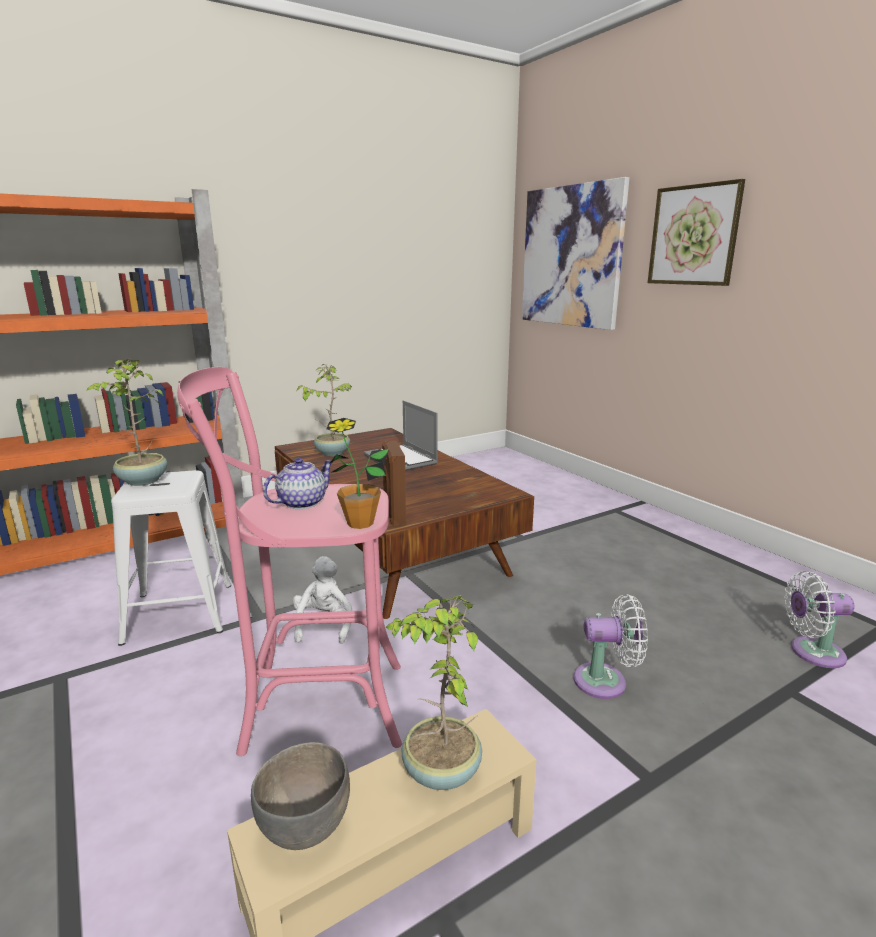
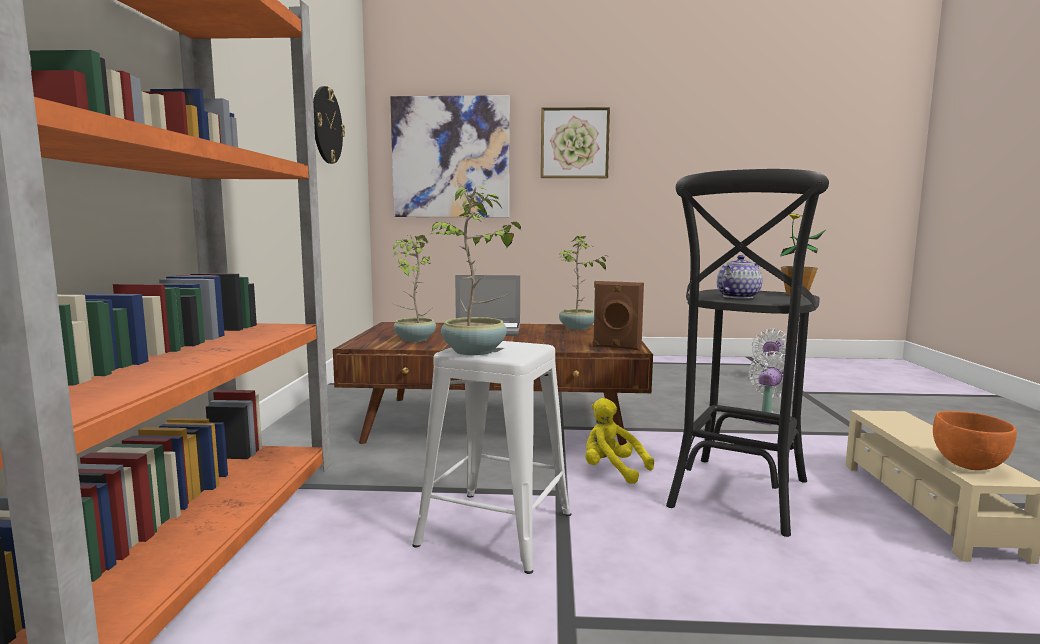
camera: 55 degrees left, 10 degrees down
pink stool [177,367,402,756] -> black stool [666,169,829,537]
grey bowl [251,742,350,850] -> orange bowl [933,411,1017,470]
teapot [263,458,333,509] -> teapot turned 60 degrees clockwise [717,255,763,299]
white plush toy [293,556,352,644] -> yellow plush toy [585,398,654,484]
potted plant [386,595,482,790] -> potted plant moved to [559,235,607,330]
none -> wall clock [313,86,345,164]

